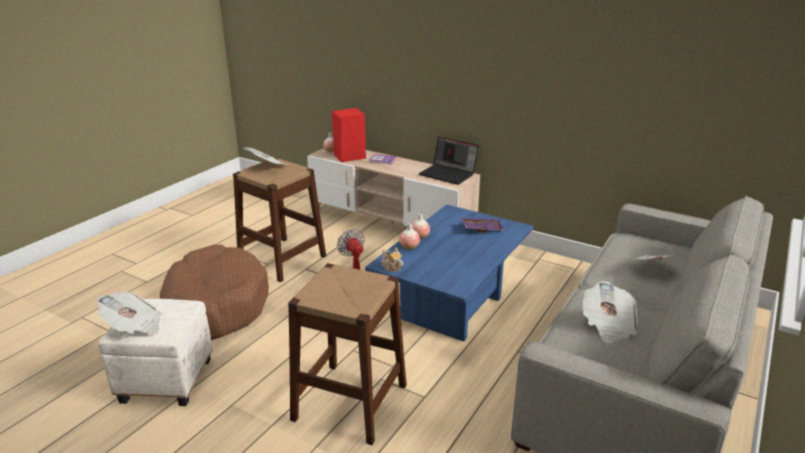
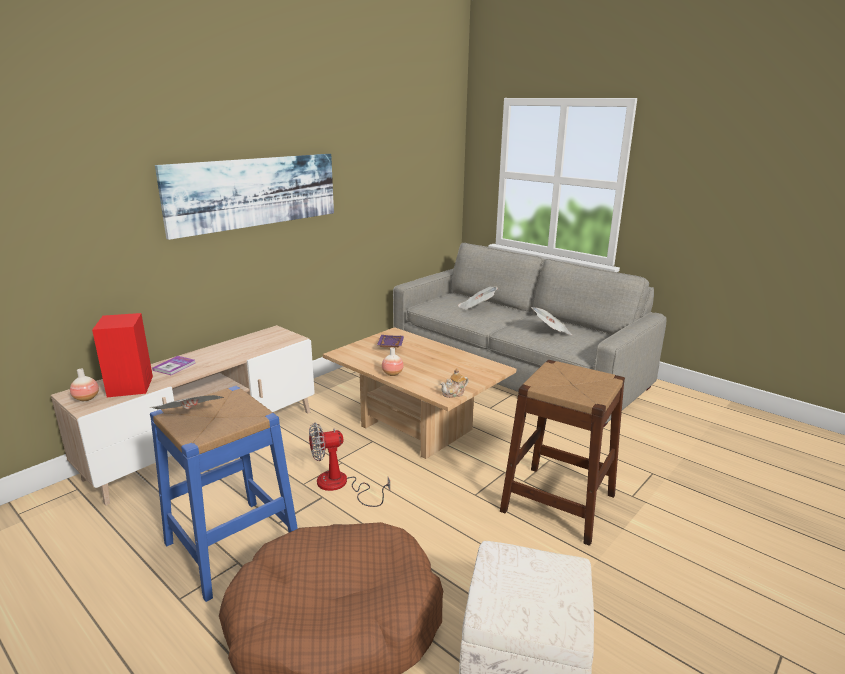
camera: 80 degrees left, 5 degrees down
newspaper [97,292,161,335] -> none
brown stool [233,158,326,282] -> blue stool [150,386,298,602]
blue coffee table [365,204,534,342] -> beige coffee table [323,327,516,459]
vase [399,223,420,250] -> none
laptop [419,136,479,185] -> none
none -> picture [155,154,334,240]

